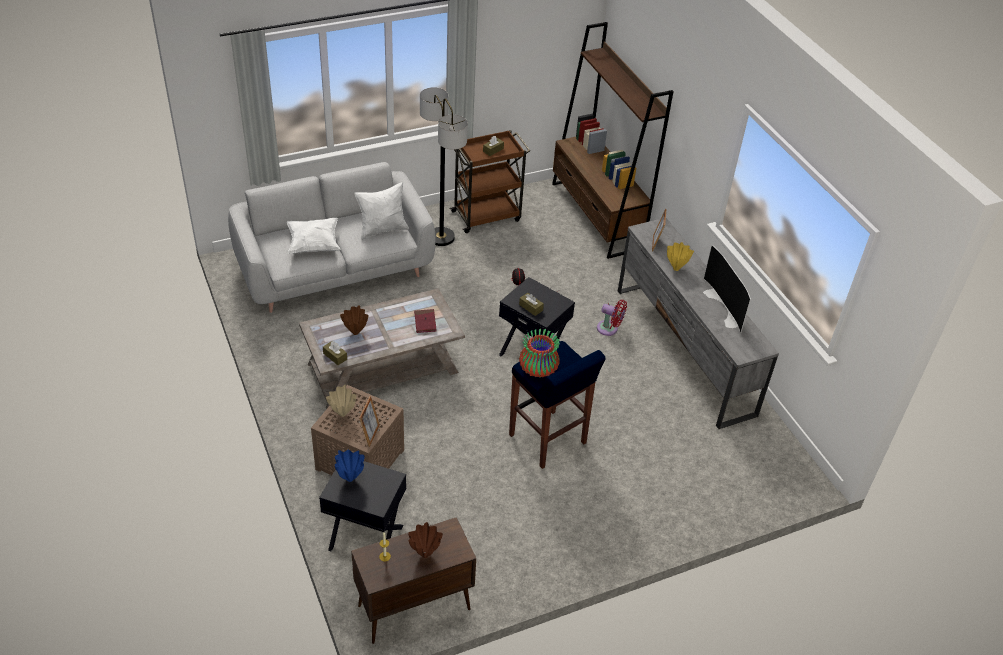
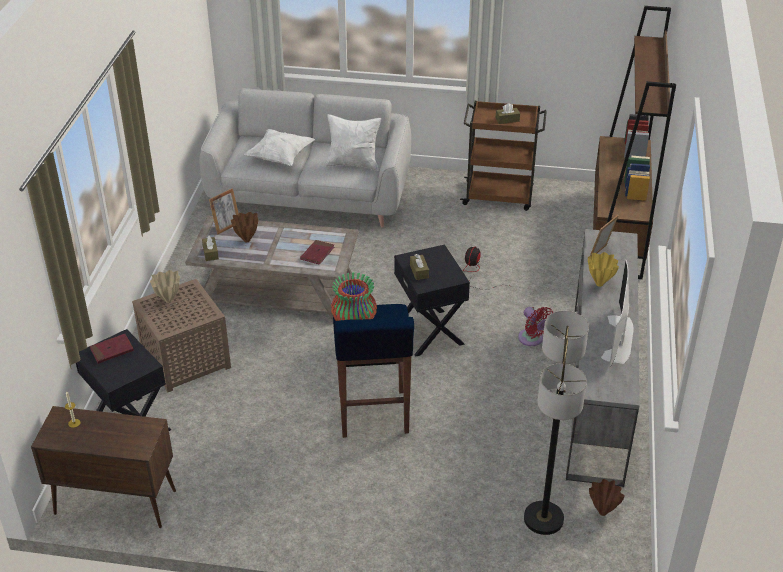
camera: 35 degrees right, 5 degrees down
blue vase [335,450,365,482] -> red book [90,334,134,364]
picture frame [359,396,380,447] -> picture frame moved to [209,188,239,234]
brown vase [408,522,443,558] -> brown vase moved to [589,479,625,516]
floor lamp [420,87,468,246] -> floor lamp moved to [524,311,589,535]

